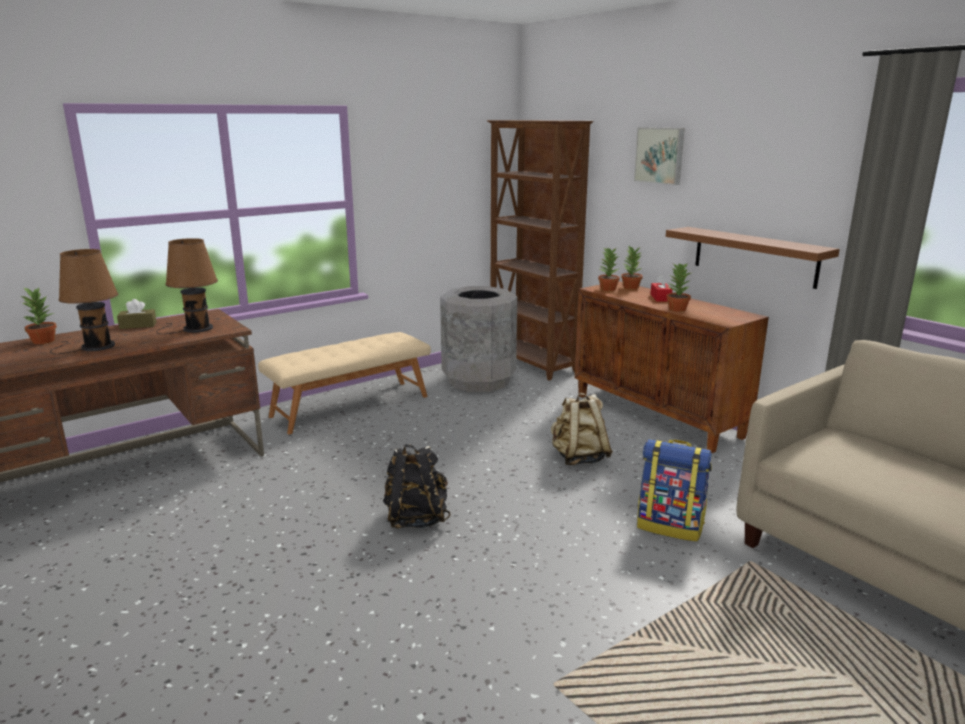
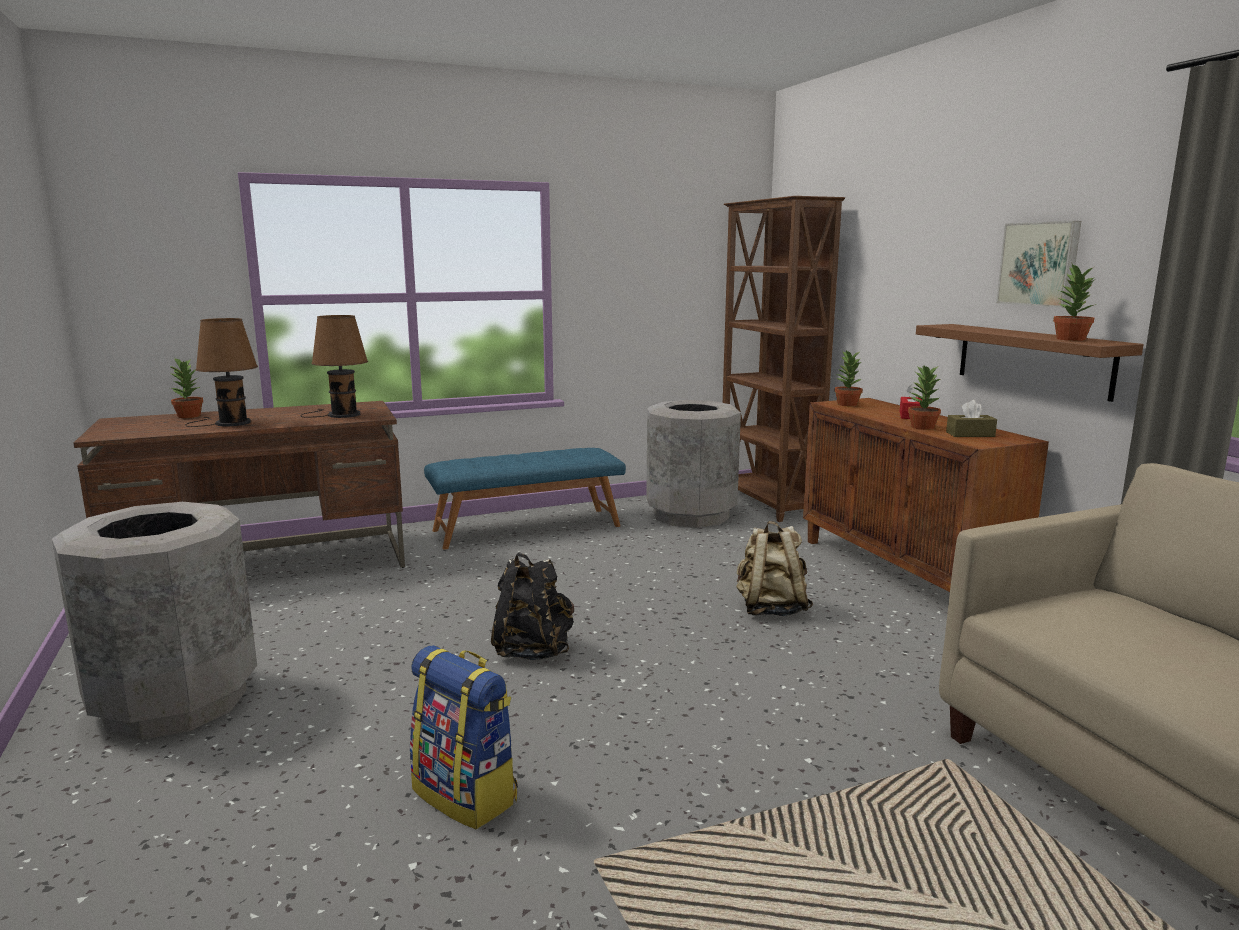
camera: 15 degrees right, 5 degrees down
brown tissue box [117,299,157,329] -> brown tissue box moved to [946,400,997,437]
beige bench [258,332,431,434] -> blue bench [424,448,626,550]
potted plant [621,246,643,289] -> potted plant moved to [1053,264,1096,341]
picture [634,127,685,185] -> picture moved to [996,221,1081,308]
backpack [637,439,712,542] -> backpack moved to [409,645,518,829]
none -> grey trash can [52,502,257,740]

